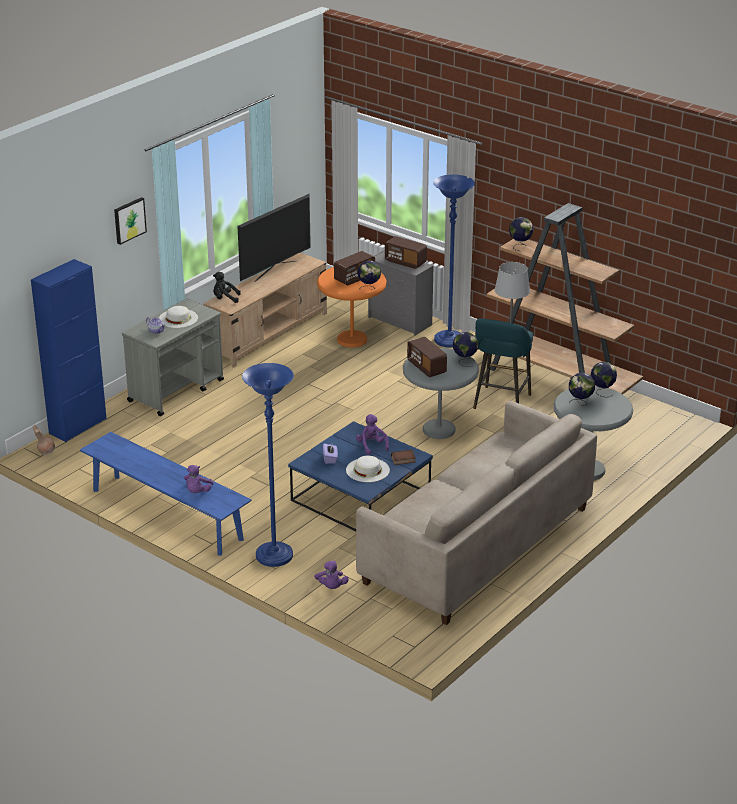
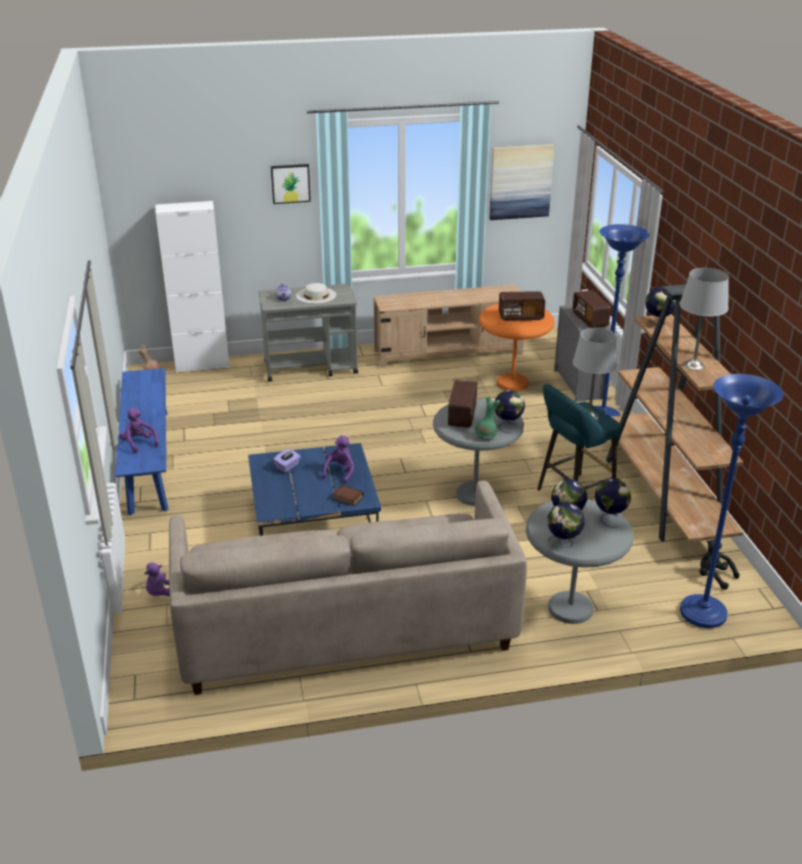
camera: 40 degrees right, 0 degrees up
blue cabinet [31,259,107,442] -> white cabinet [156,201,230,373]
purple plush toy [184,465,213,493] -> purple plush toy turned 90 degrees clockwise [119,408,159,453]
black plush toy [213,272,241,303] -> black plush toy moved to [700,540,740,590]
television [238,193,311,282] -> none
blue floor lamp [242,363,294,567] -> blue floor lamp moved to [680,374,784,628]
white hat [346,456,390,482] -> none
globe [358,261,381,290] -> globe moved to [548,503,585,548]
none -> green vase [475,397,500,438]
none -> picture [489,144,554,220]
none -> grey table lamp [679,268,729,370]

